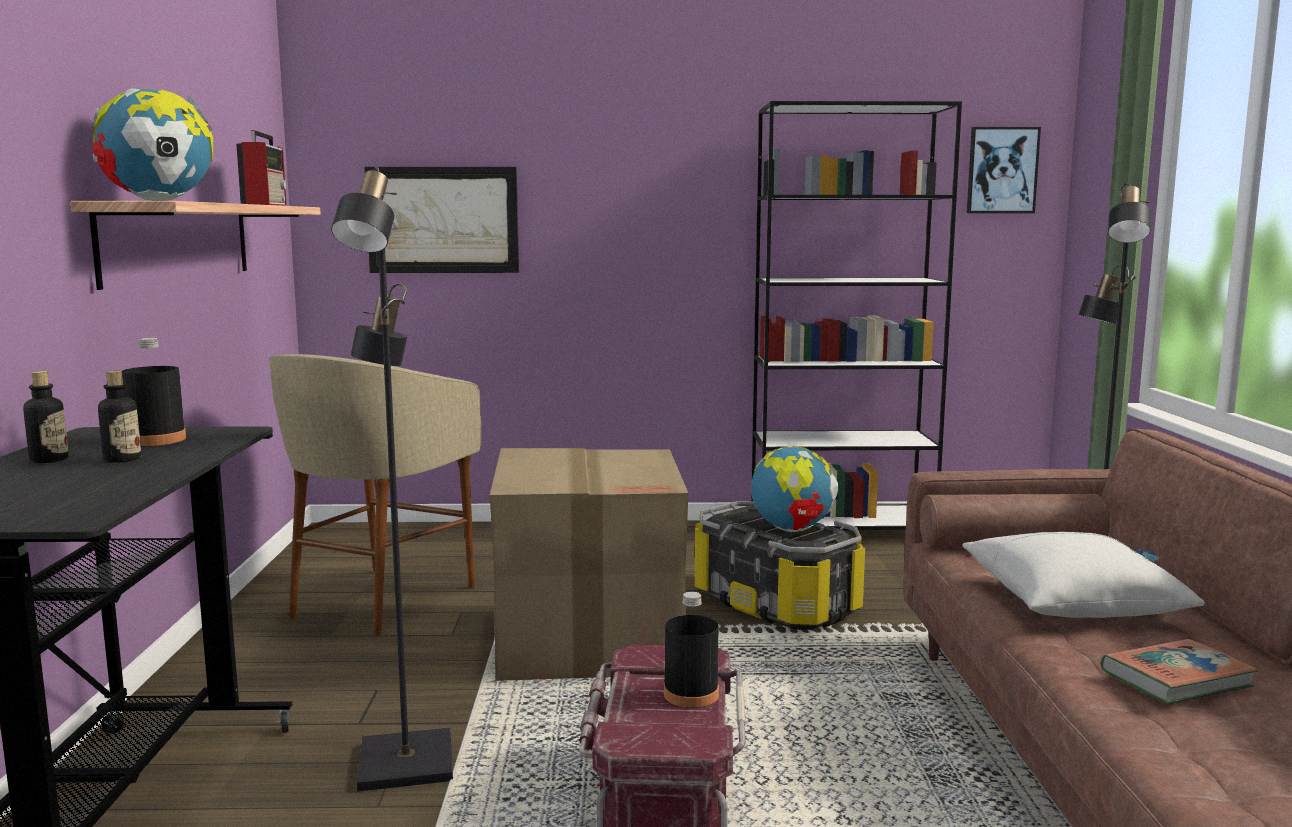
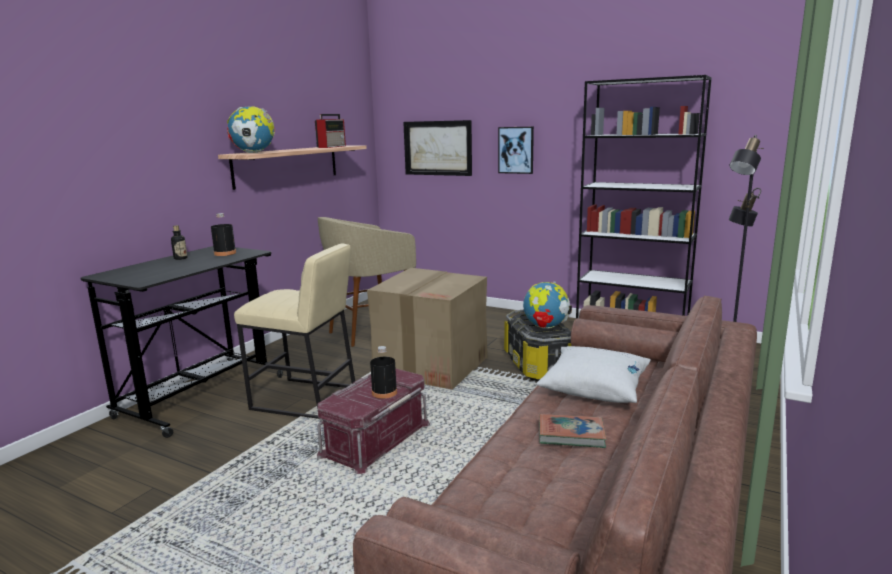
camera: 30 degrees right, 5 degrees up
bottle [98,371,141,463] -> none
black floor lamp [331,166,453,791] -> beige chair [234,243,355,419]
picture [967,127,1041,213] -> picture moved to [498,127,534,174]

